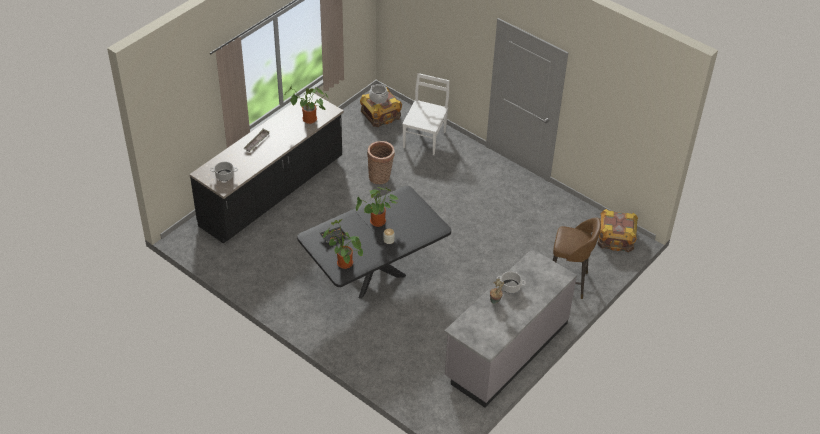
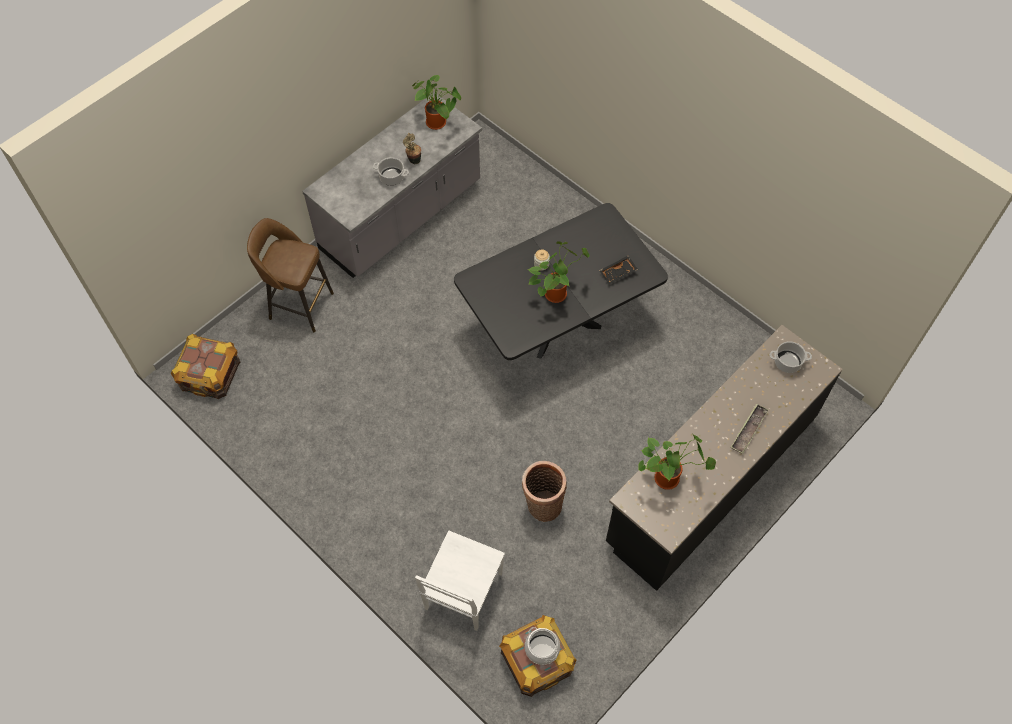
camera: 175 degrees left, 15 degrees up
potted plant [323,219,363,269] -> potted plant moved to [412,75,461,130]

